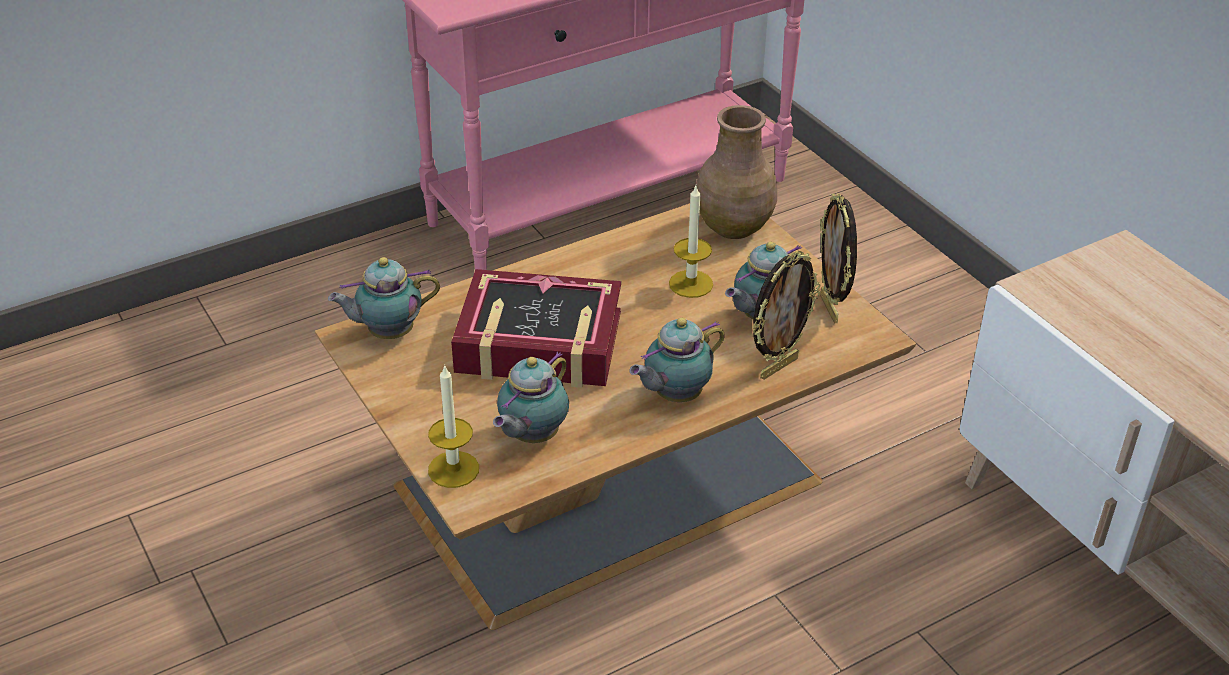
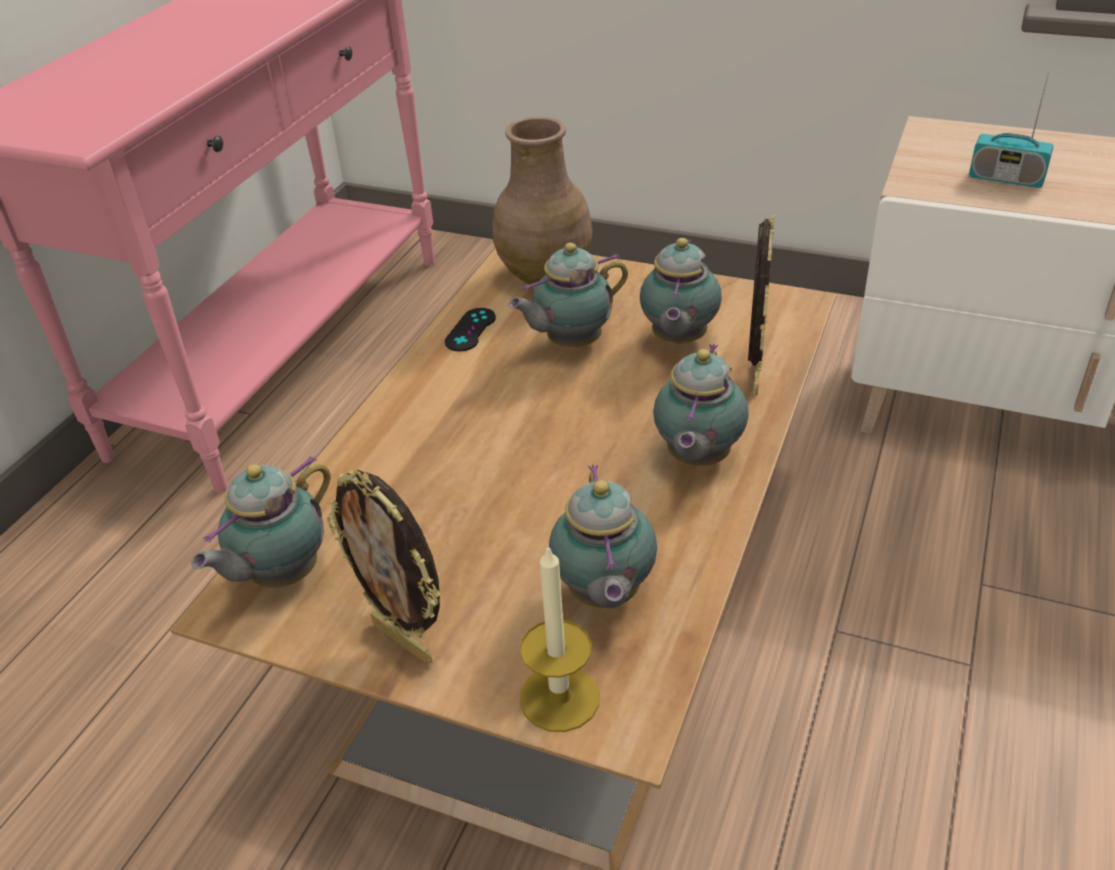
camera: 35 degrees left, 0 degrees up
book [451,269,621,388] -> none
candle [669,186,713,298] -> teapot [508,243,628,347]
picture frame [820,193,857,323] -> picture frame moved to [327,470,440,664]
none -> black game controller [445,308,496,352]
none -> radio [969,76,1054,188]

